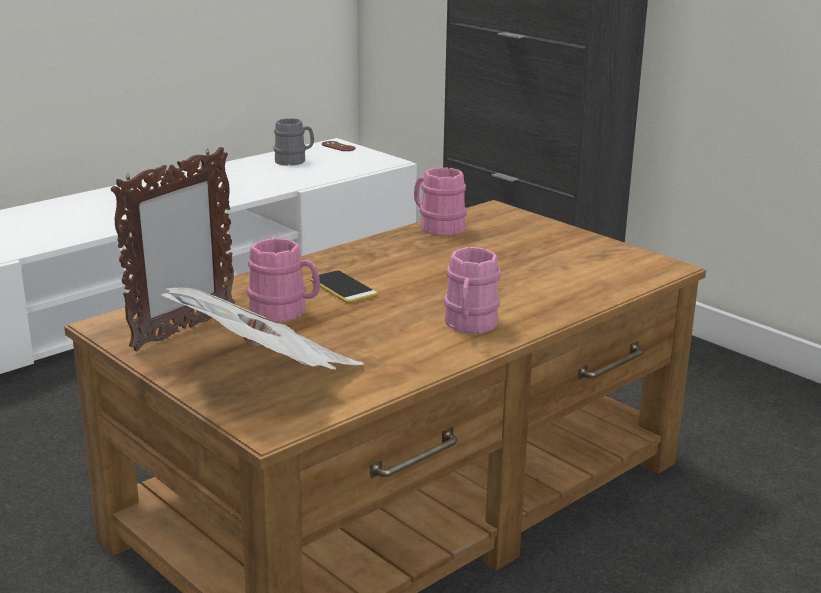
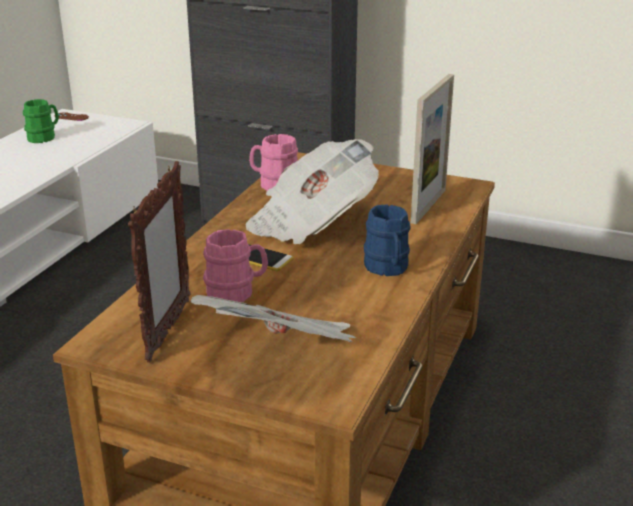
camera: 25 degrees left, 5 degrees up
grey mug [274,118,314,166] -> green mug [23,99,59,143]
pink mug [444,247,501,334] -> blue mug [364,204,410,276]
none -> newspaper [246,139,379,244]
none -> picture frame [411,74,454,224]

